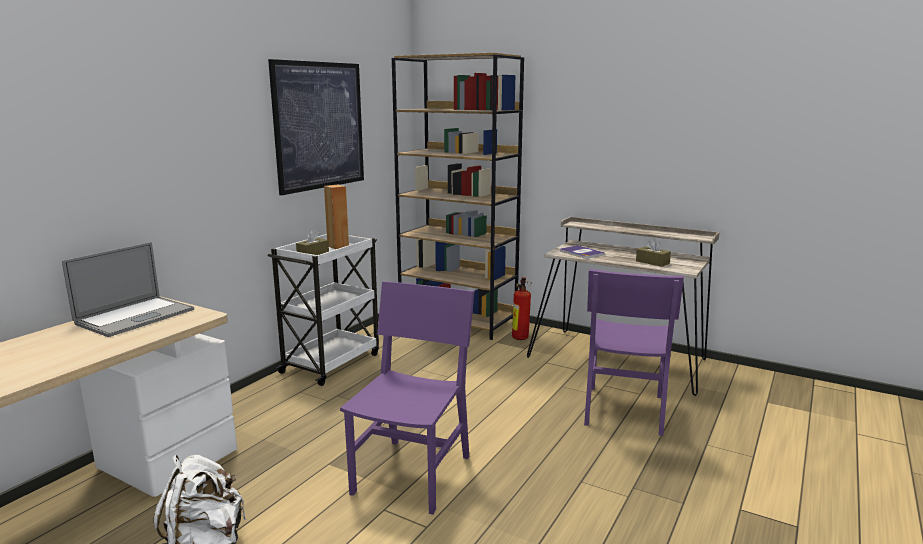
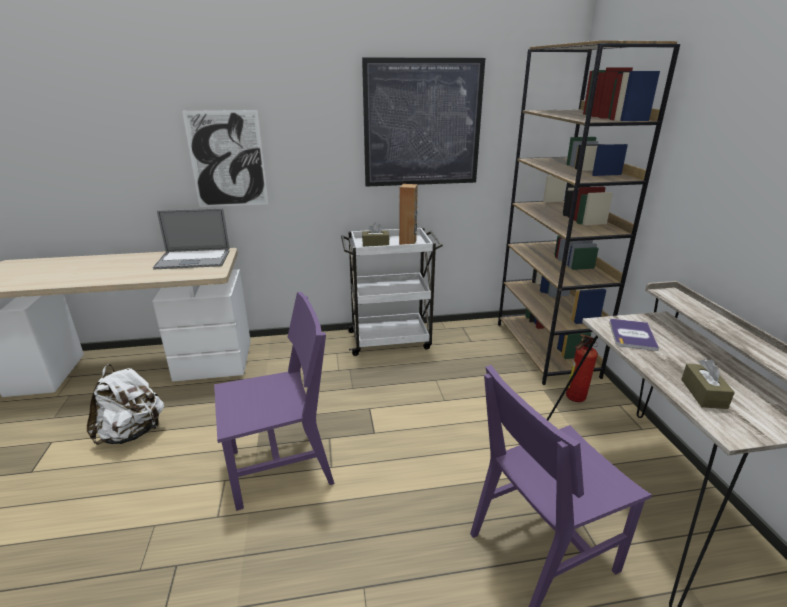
camera: 50 degrees right, 10 degrees up
none -> picture [182,110,268,207]

